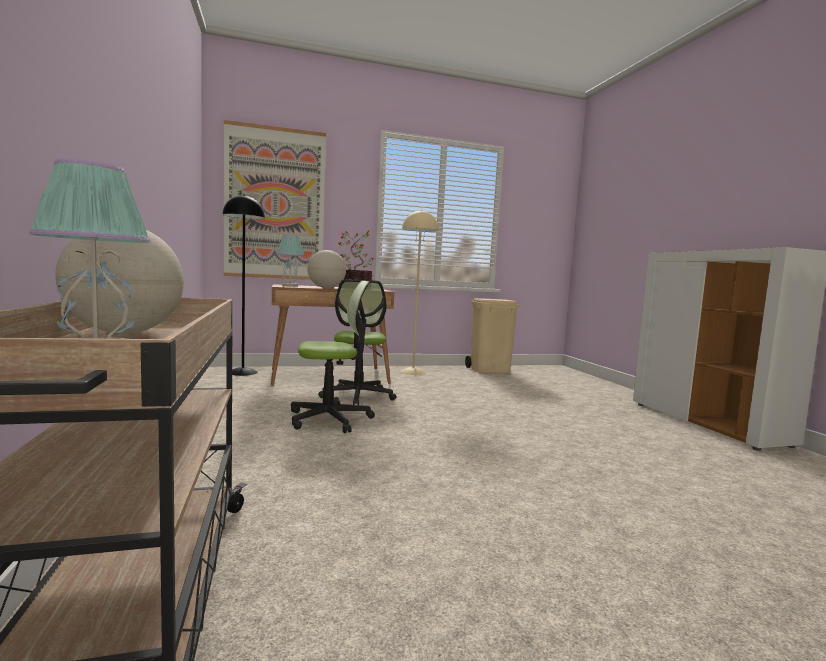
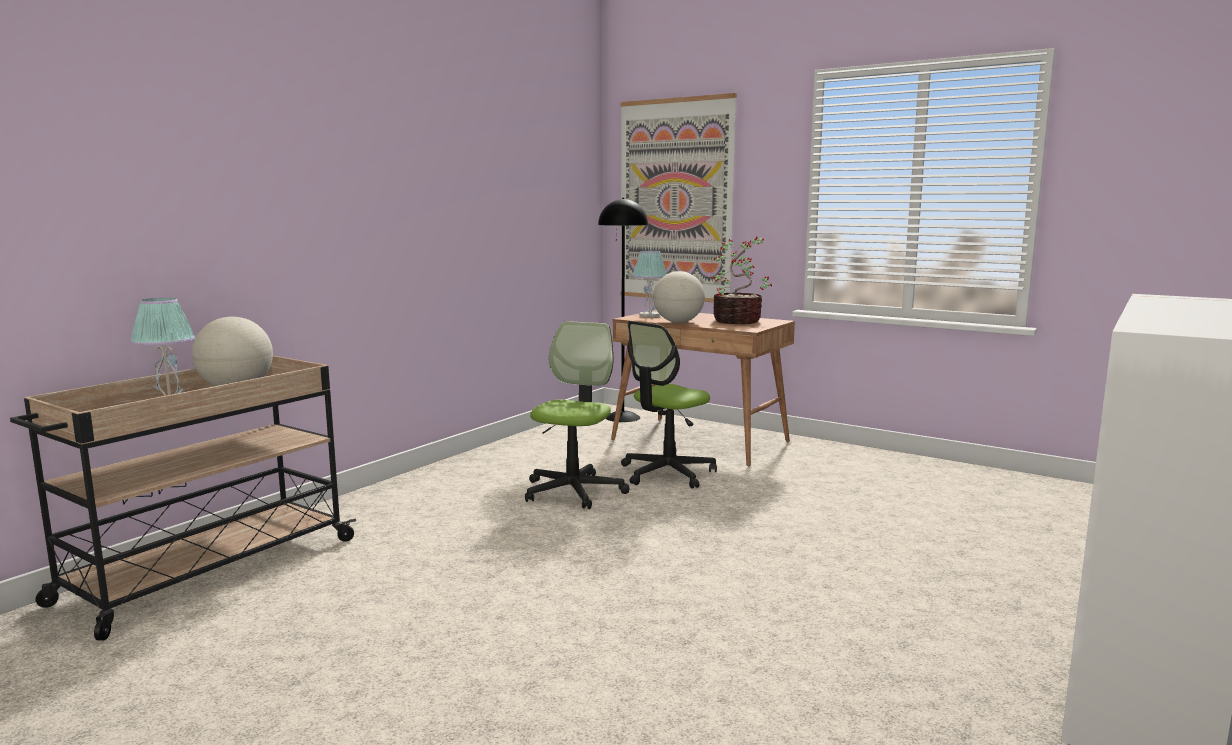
camera: 50 degrees right, 5 degrees up
office chair [291,281,375,433] -> office chair turned 105 degrees counterclockwise [525,321,629,509]
beige floor lamp [400,210,439,375] -> none
beige trash can [465,298,520,373] -> none

